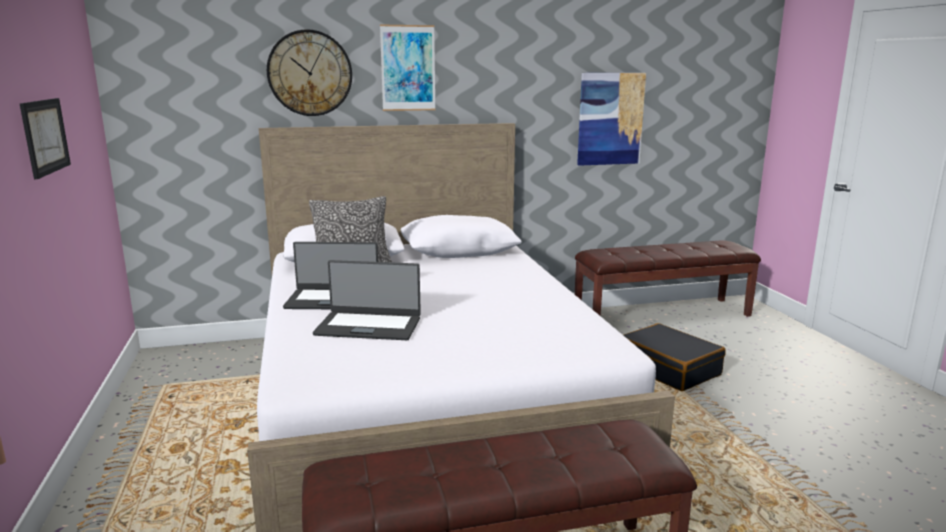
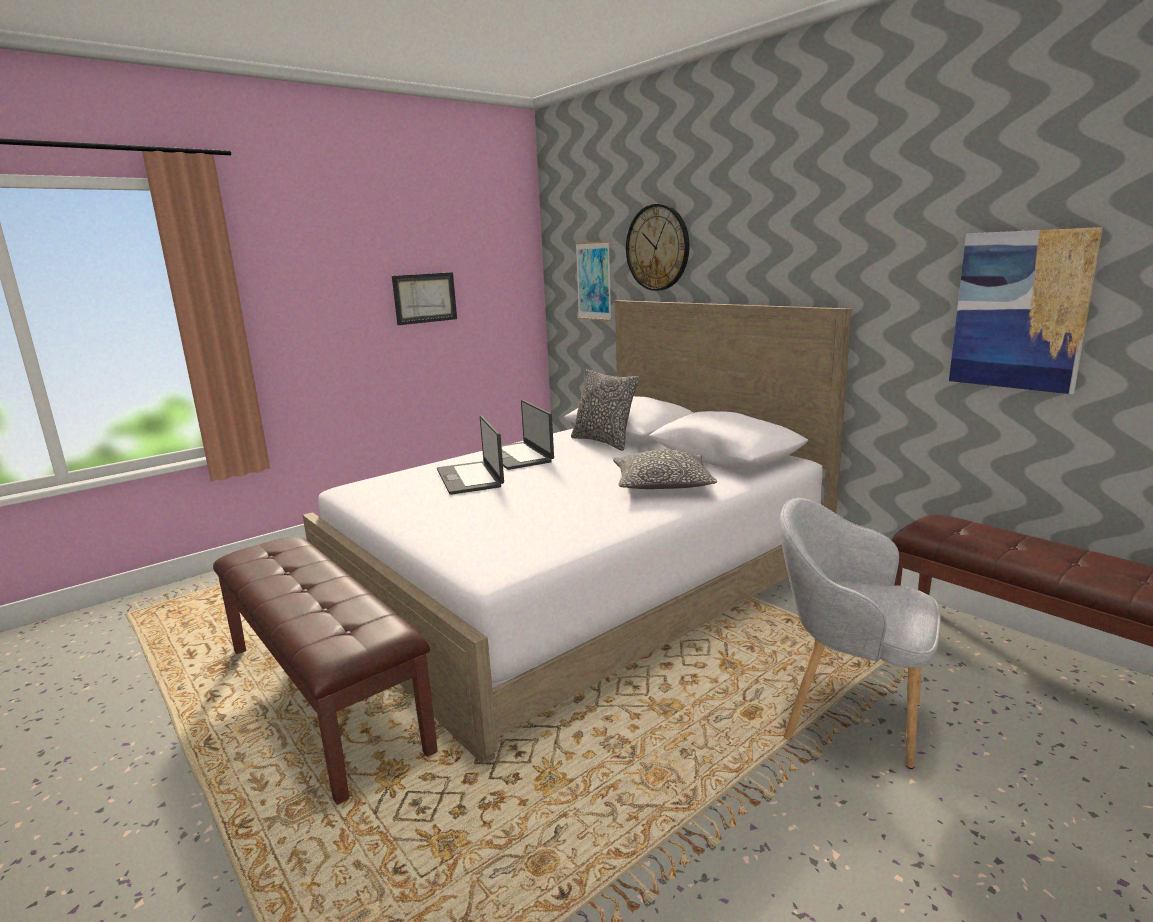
camera: 65 degrees right, 0 degrees up
picture [380,24,436,111] -> picture moved to [575,241,612,321]
black suitcase [624,323,726,391] -> grey armchair [780,498,941,769]
none -> pillow [613,450,717,489]

